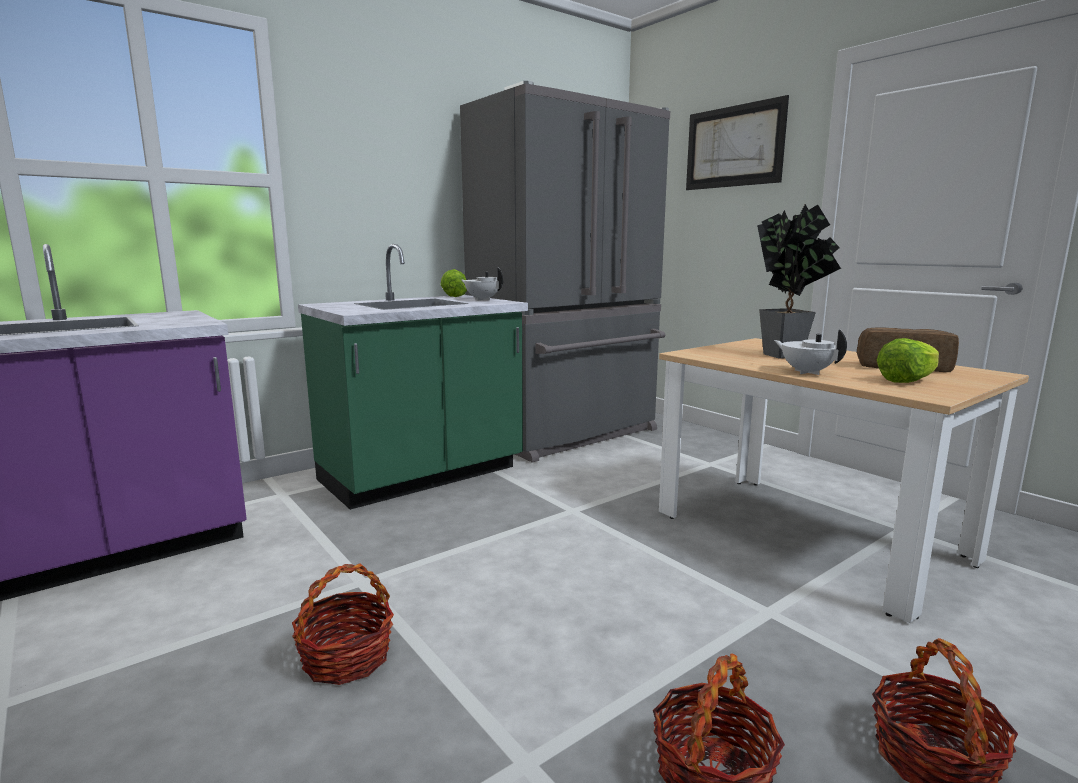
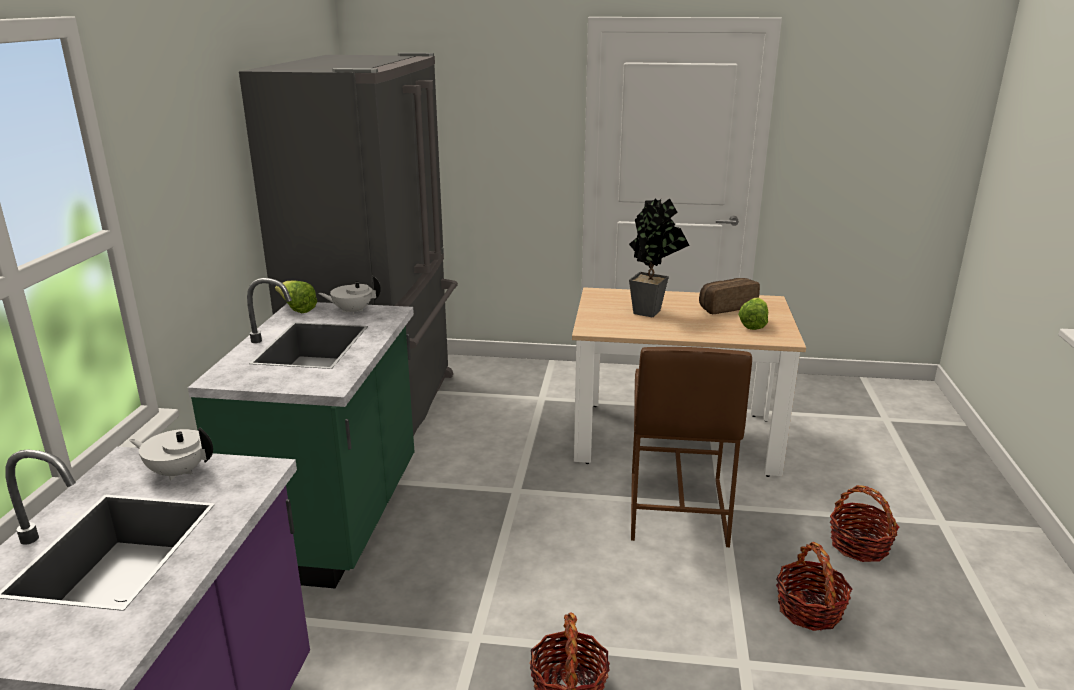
camera: 45 degrees left, 10 degrees up
picture [686,95,789,190] -> none
white teapot [774,330,847,375] -> white teapot moved to [129,428,213,480]
none -> brown stool [631,347,752,547]

